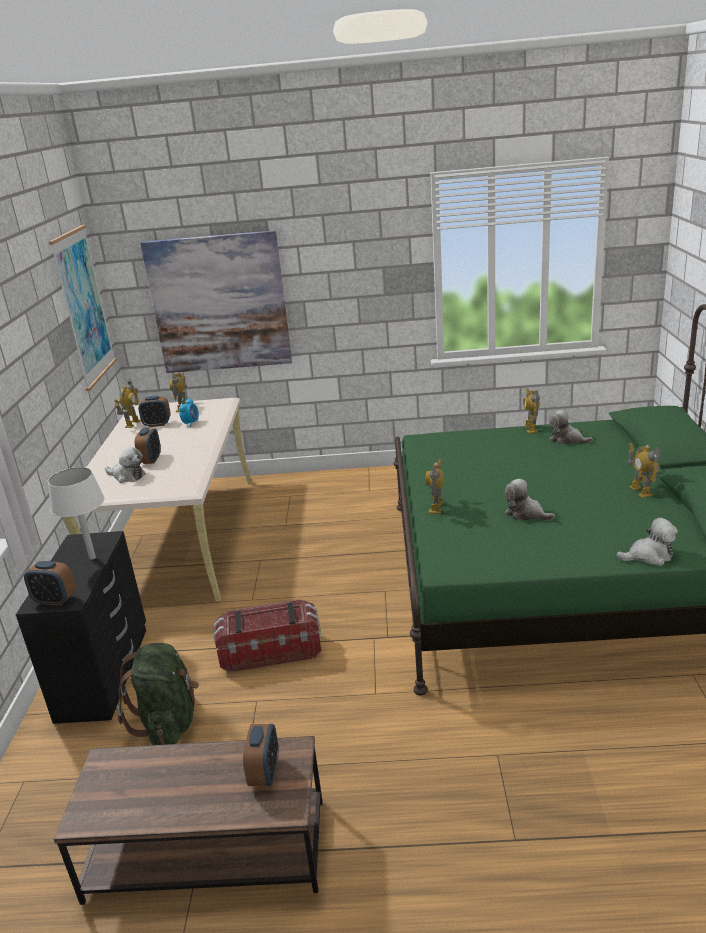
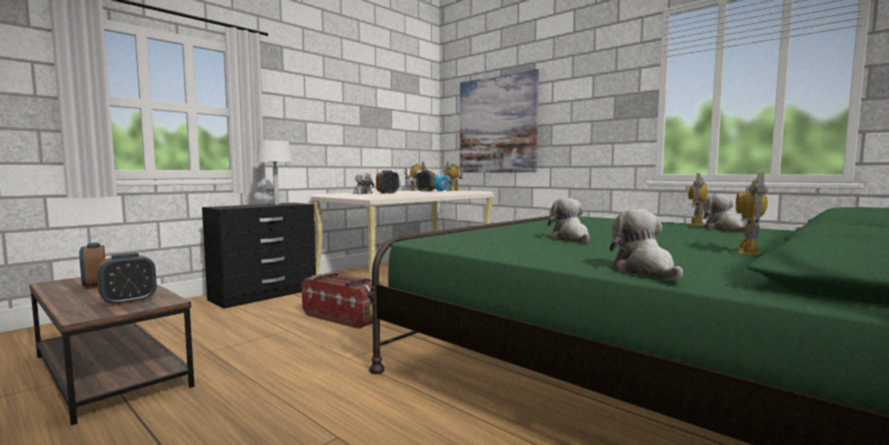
camera: 40 degrees right, 20 degrees down
alarm clock [24,561,76,606] -> alarm clock moved to [79,243,105,289]
picture [49,225,117,391] -> none
green backpack [117,643,199,745] -> none
toy robot [425,459,444,514] -> none
plush toy [616,517,678,566] -> plush toy turned 135 degrees counterclockwise [610,209,683,281]

